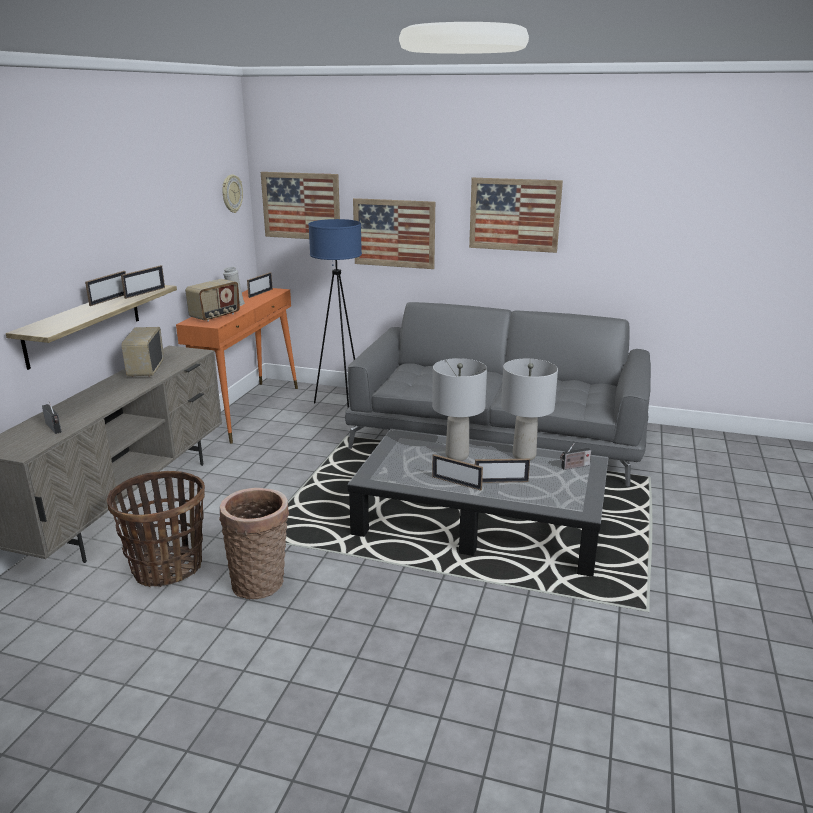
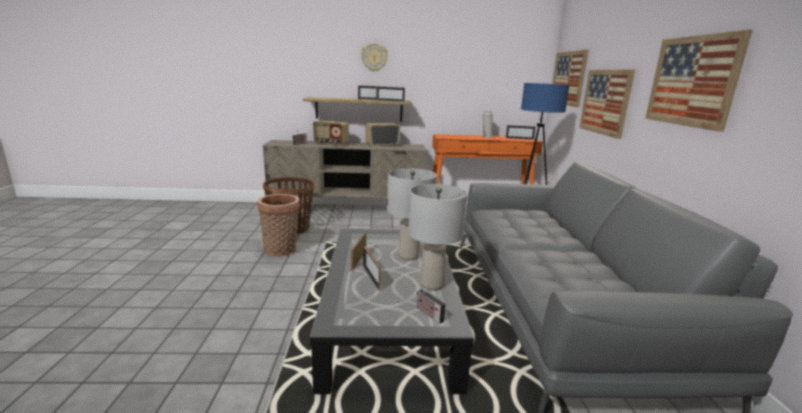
camera: 70 degrees right, 5 degrees down
radio [185,279,240,322] -> radio moved to [313,120,349,146]
wall clock [222,175,243,213] -> wall clock moved to [361,43,388,72]

